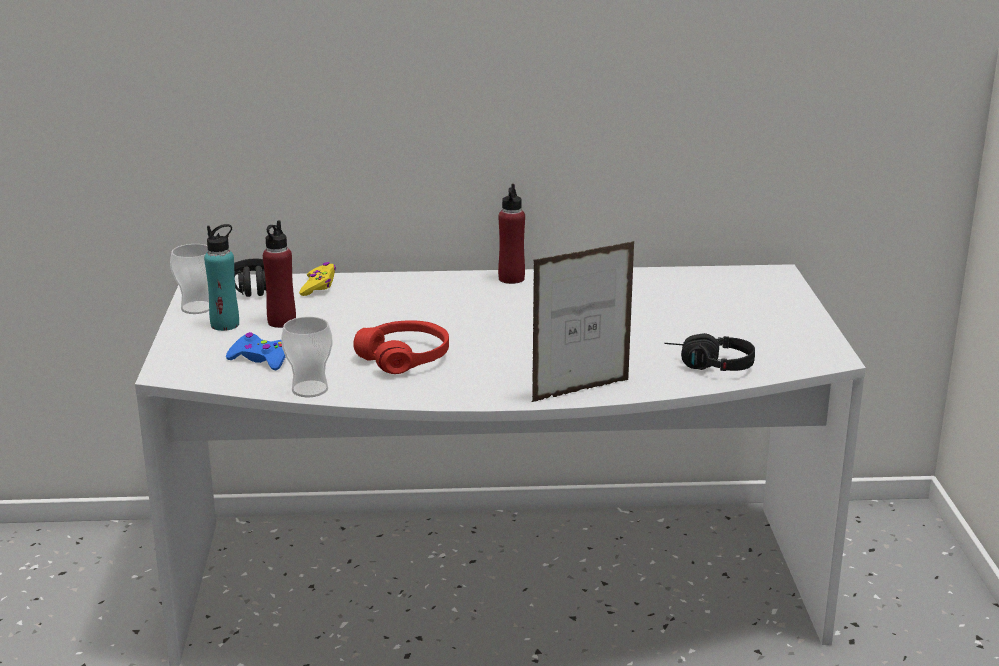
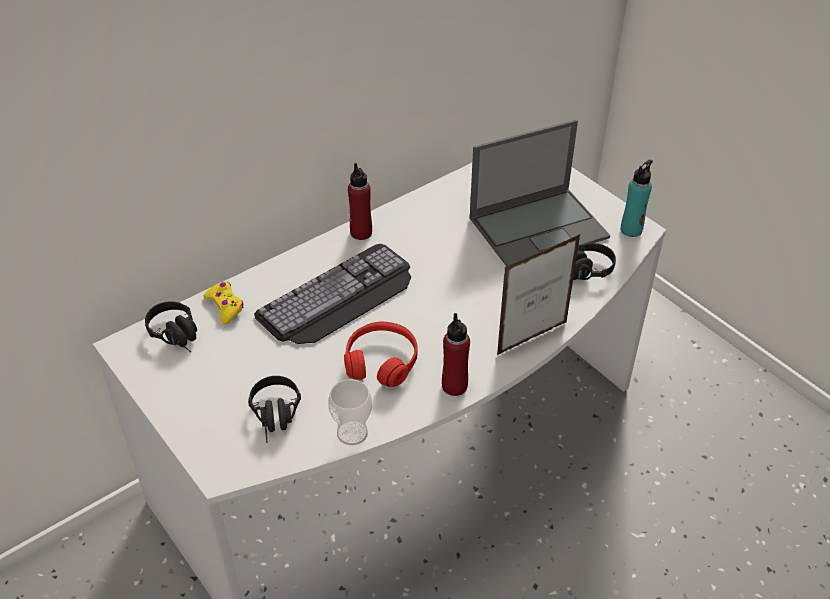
camera: 35 degrees left, 20 degrees up
cup [170,244,209,314] -> none
turquoise bottle [204,224,239,331] -> turquoise bottle moved to [621,159,653,237]
blue game controller [226,332,286,370] -> black headphones [248,376,301,443]
red bottle [263,220,296,328] -> red bottle moved to [442,313,470,396]
picture frame [532,241,634,402] -> picture frame turned 150 degrees counterclockwise [497,234,580,355]
none -> keyboard [254,244,411,344]
none -> laptop [469,120,610,266]

